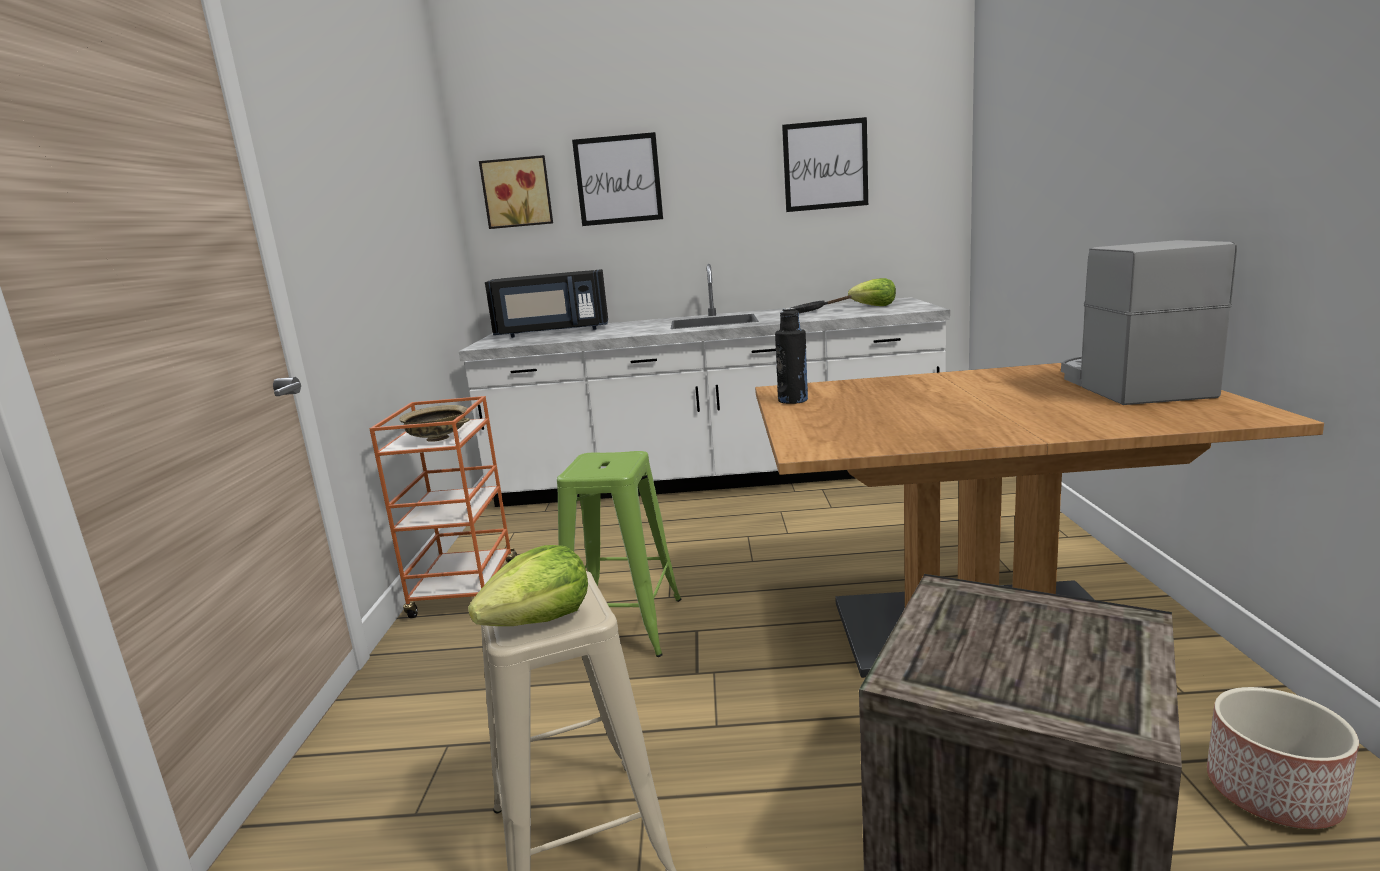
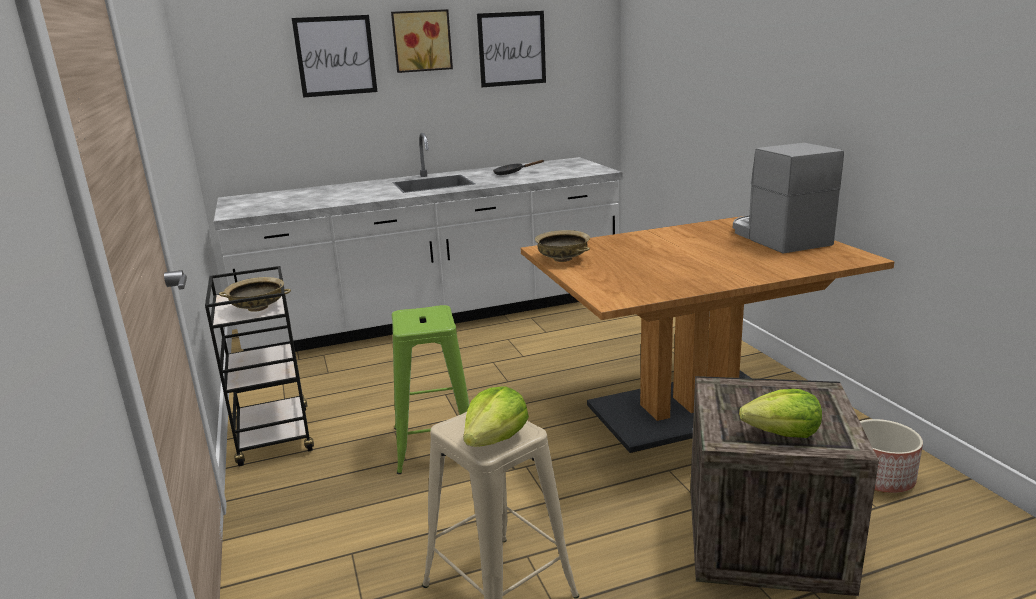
camera: 20 degrees left, 5 degrees up
orange cart [369,396,517,618] -> black cart [205,266,314,466]
picture [479,155,553,229] -> picture moved to [391,9,453,73]
black microwave [485,269,608,338] -> none
black bottle [775,308,808,404] -> beige bowl [535,230,590,262]
lettuce [848,278,896,306] -> lettuce moved to [739,389,822,438]

